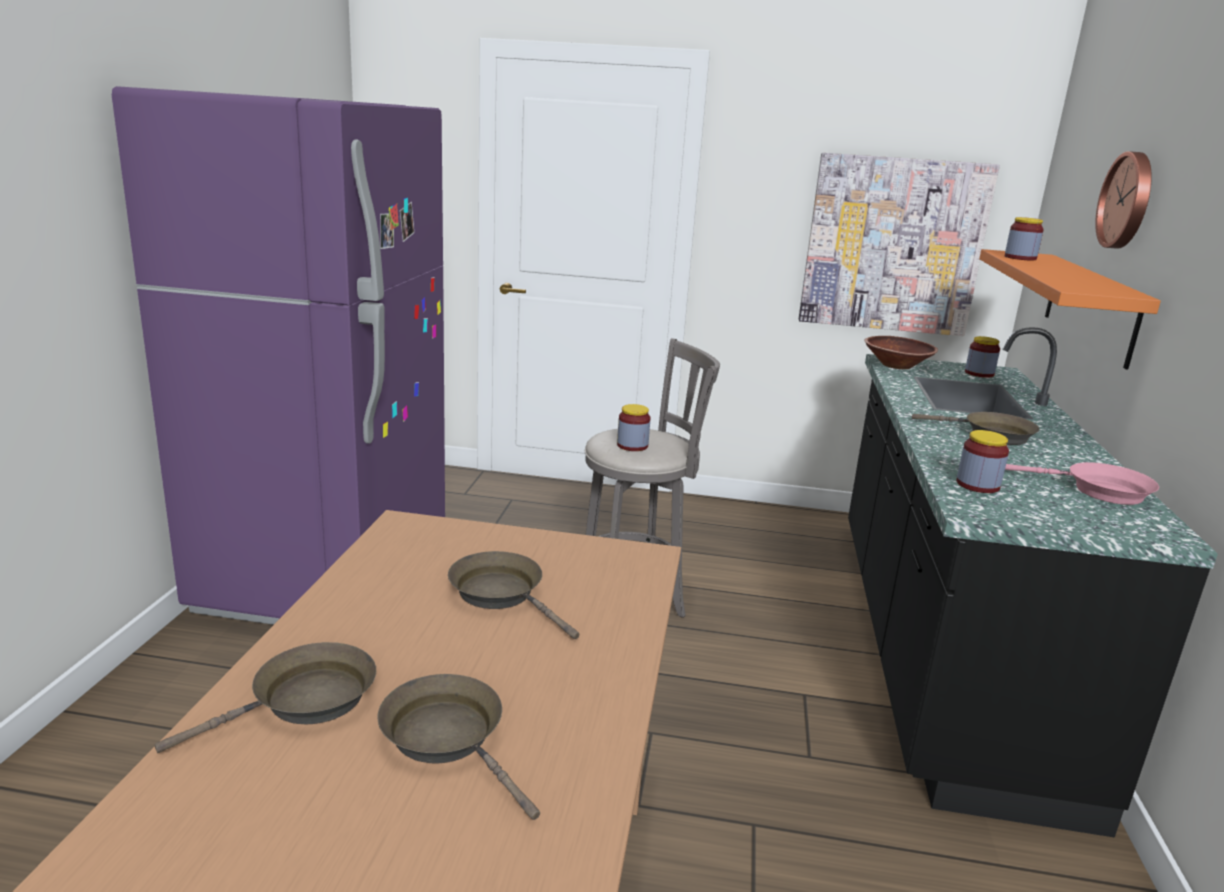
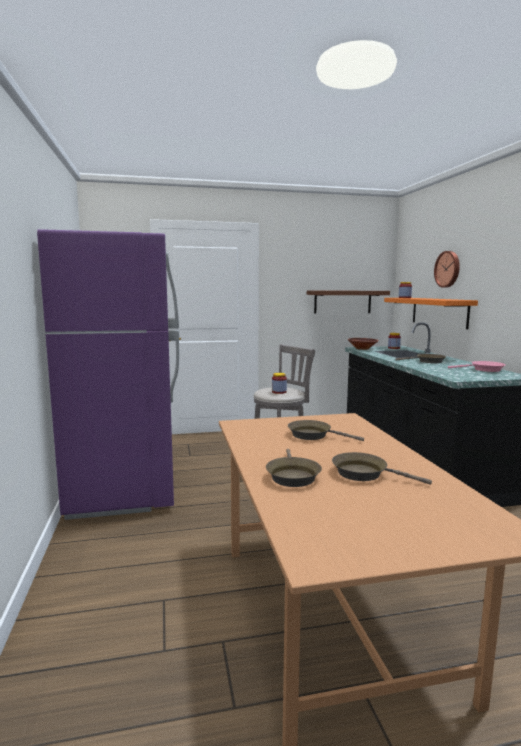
camera: 20 degrees left, 10 degrees down
brown frying pan [155,642,376,753] -> brown frying pan turned 150 degrees clockwise [266,449,322,487]
picture [799,153,1000,336] -> brown shelf [307,290,390,314]
jar [956,430,1009,493] -> none

